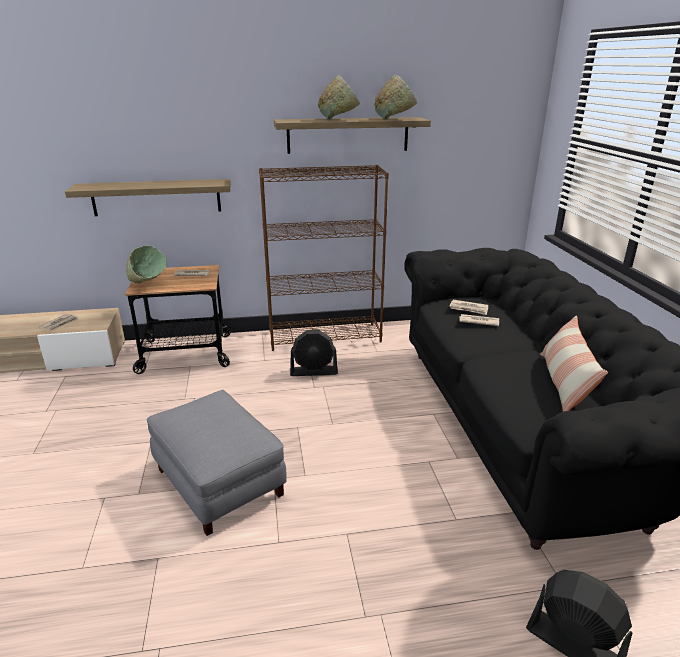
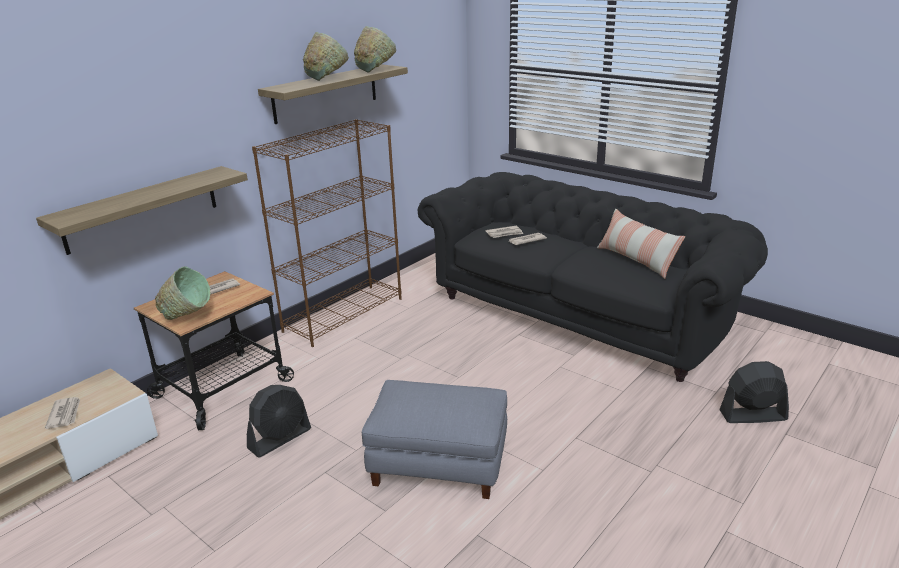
camera: 40 degrees left, 0 degrees up
black fan [290,330,338,376] -> black fan moved to [247,385,311,458]

